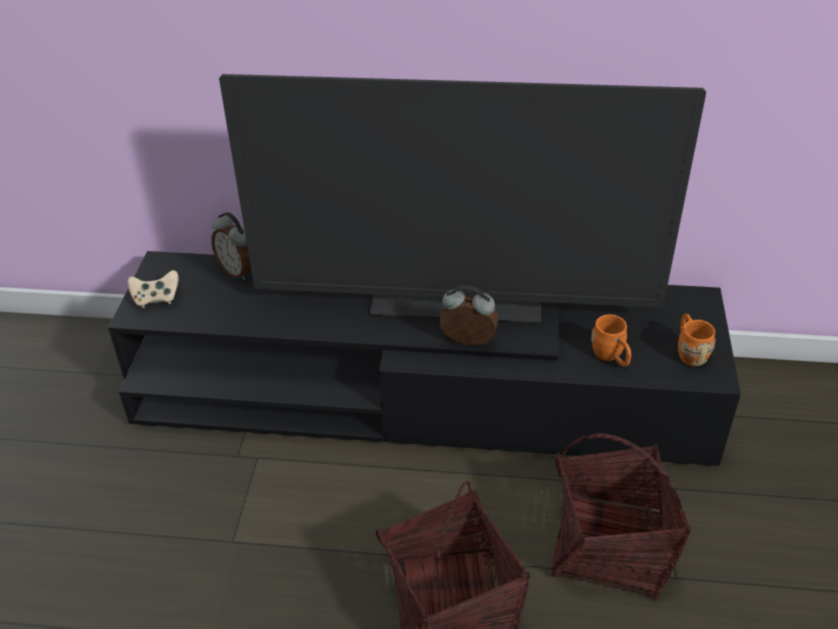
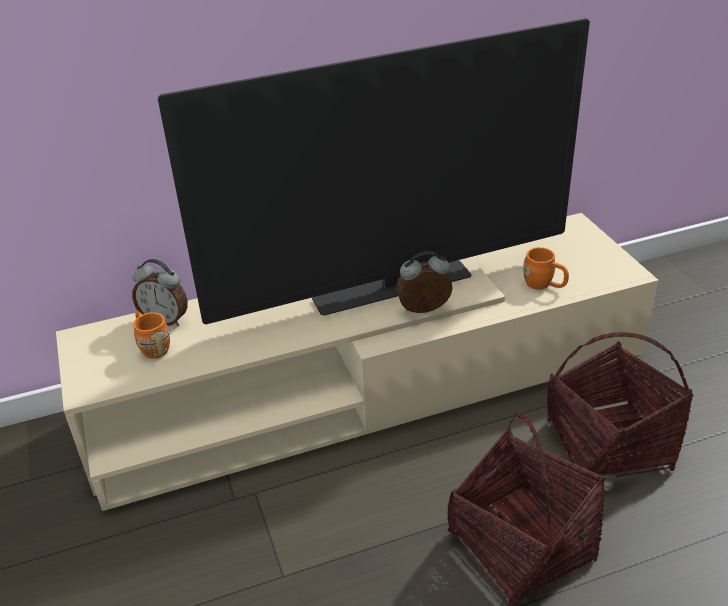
camera: 25 degrees left, 5 degrees down
black tv stand [108,251,741,466] -> beige tv stand [56,213,659,511]
beige game controller [128,270,179,308] -> none
orange mug [678,314,716,366] -> orange mug moved to [133,311,170,359]

